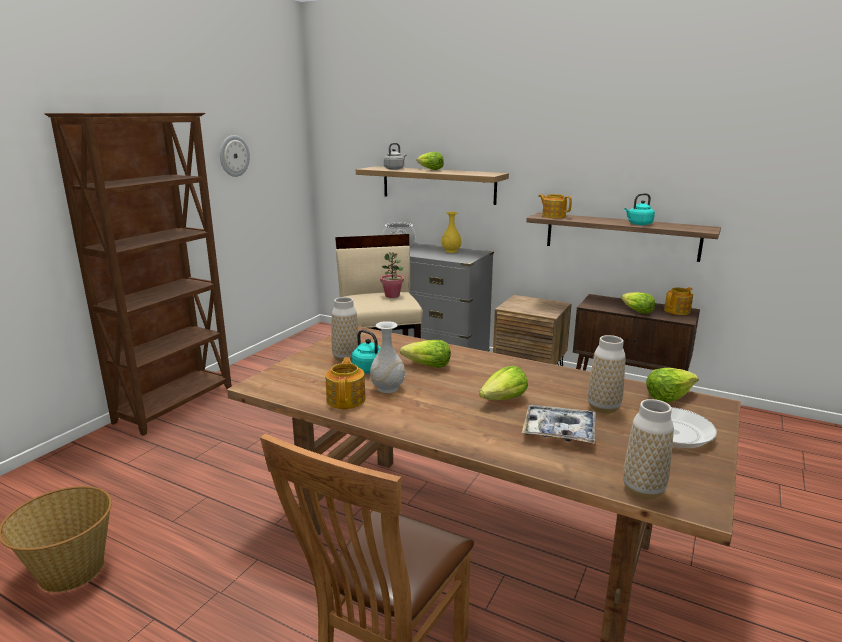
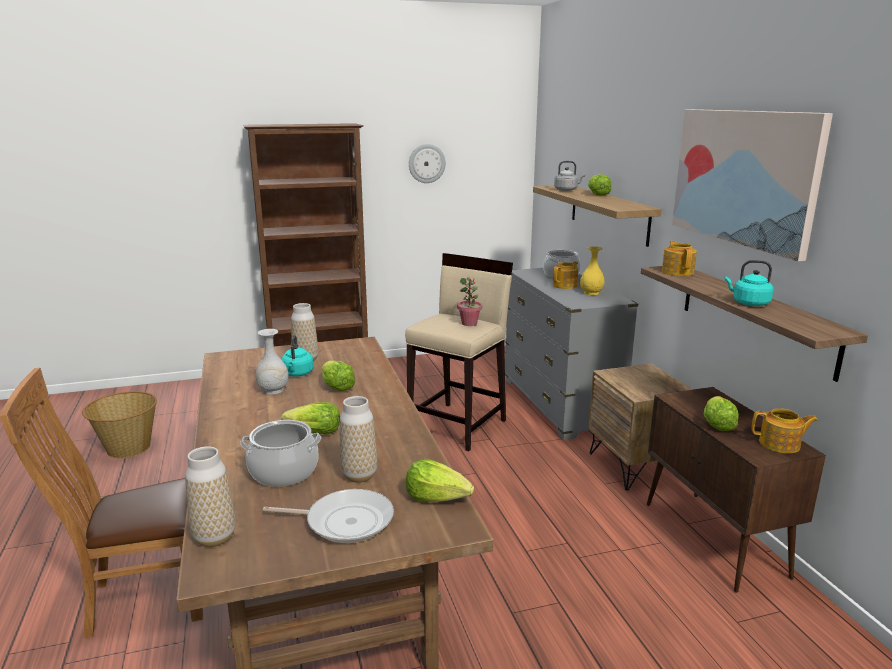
camera: 45 degrees right, 0 degrees up
teapot [326,357,365,409] -> teapot moved to [553,261,578,289]
tray [522,404,596,444] -> cooking pot [240,420,321,487]
none -> picture [672,109,833,262]

